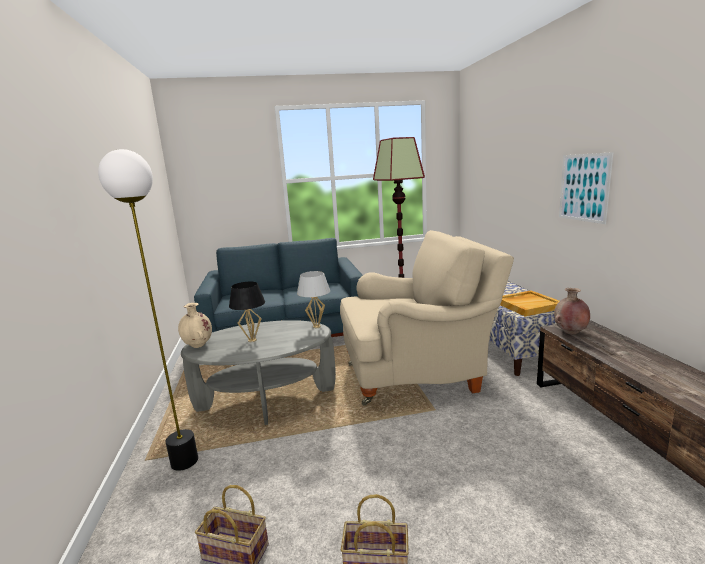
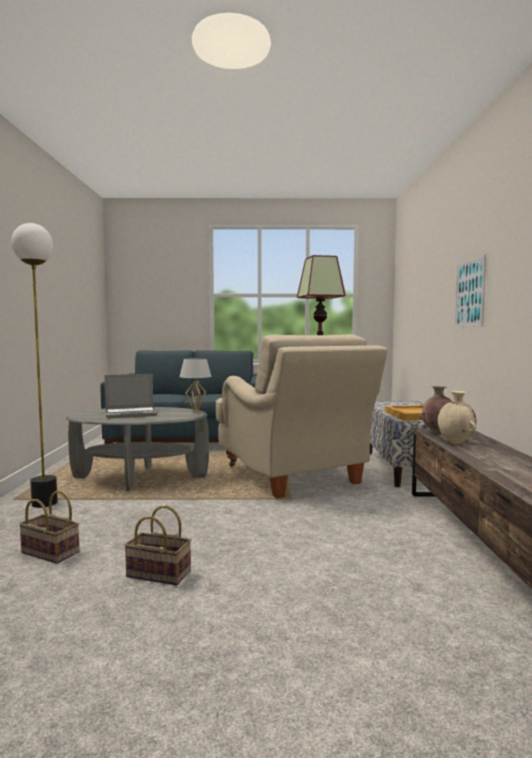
camera: 10 degrees right, 10 degrees down
beige vase [178,303,212,348] -> beige vase moved to [438,391,477,444]
black table lamp [229,282,265,342] -> laptop [104,374,157,418]
beige armchair [340,230,514,406] -> beige armchair turned 60 degrees clockwise [216,334,388,498]

